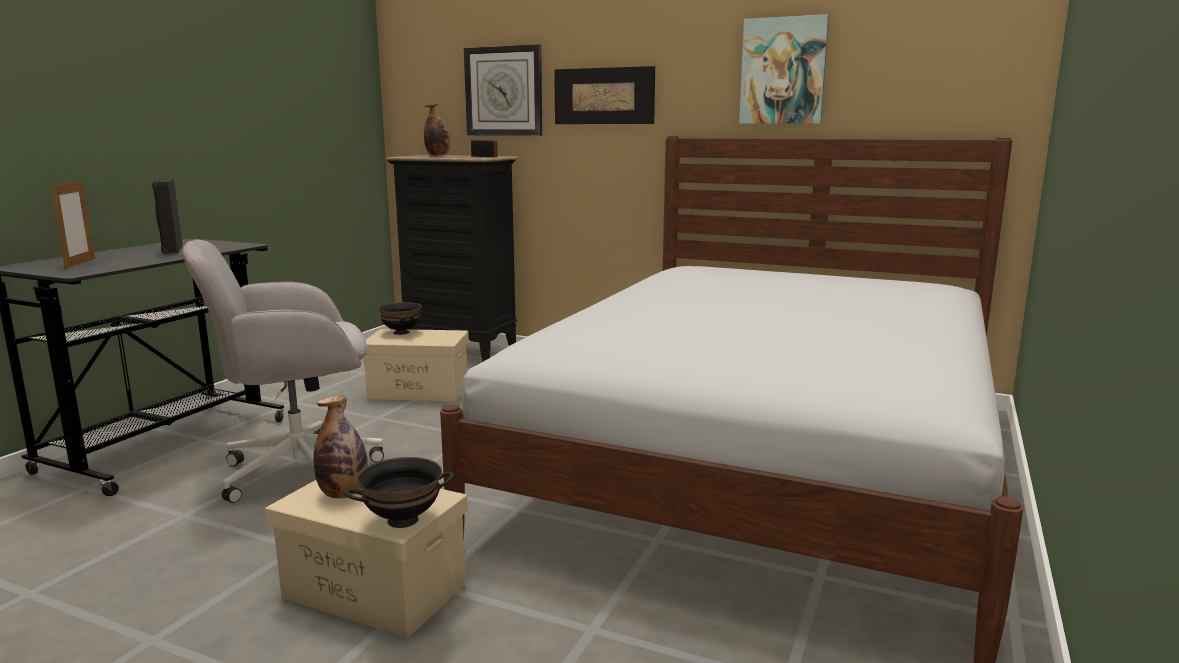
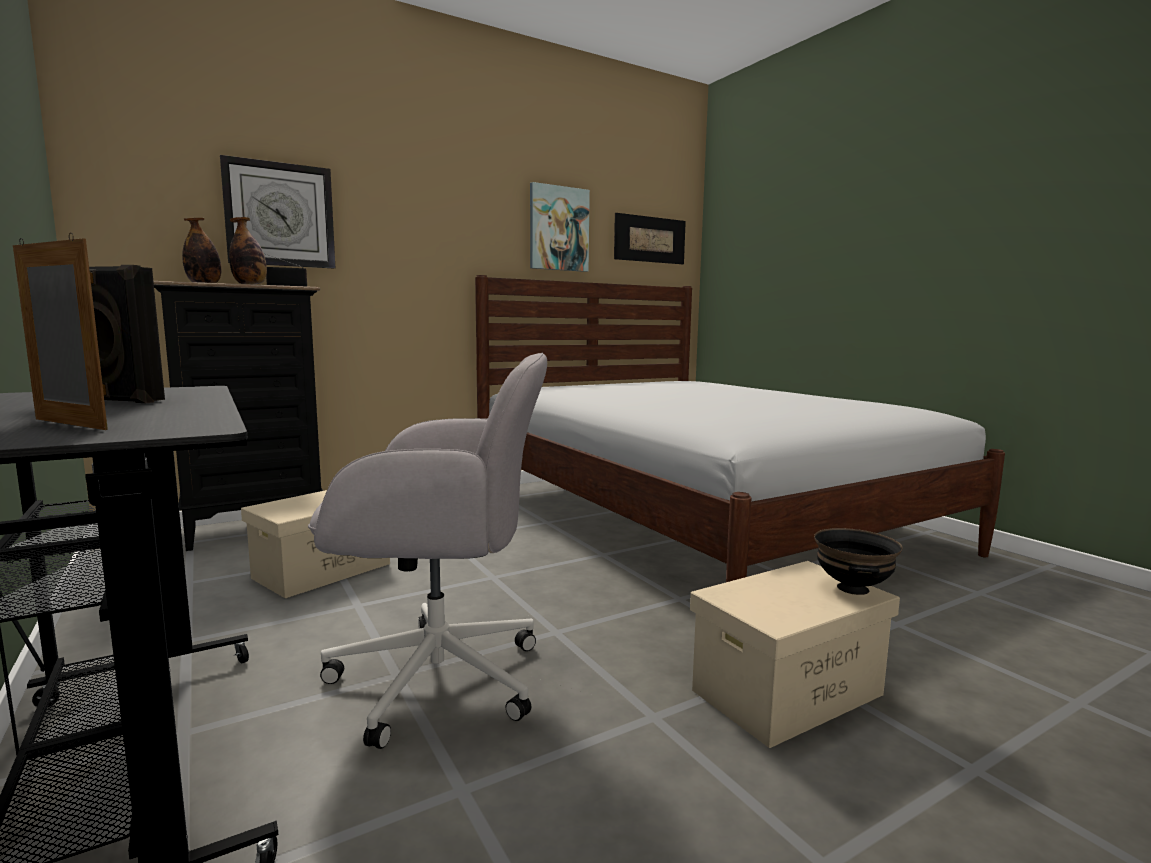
camera: 55 degrees left, 5 degrees down
grey office chair [183,240,384,503] -> grey office chair turned 105 degrees counterclockwise [308,353,547,749]
bottle [313,396,368,498] -> bottle moved to [229,217,267,285]
black bowl [378,302,422,335] -> none
picture [554,66,655,124] -> picture moved to [614,213,686,264]

